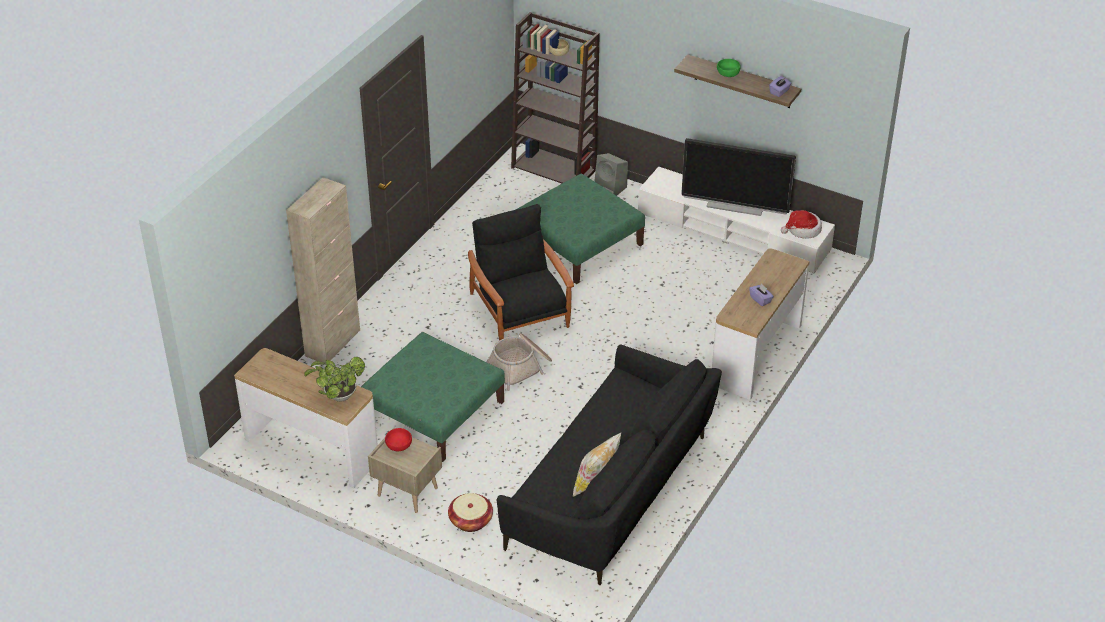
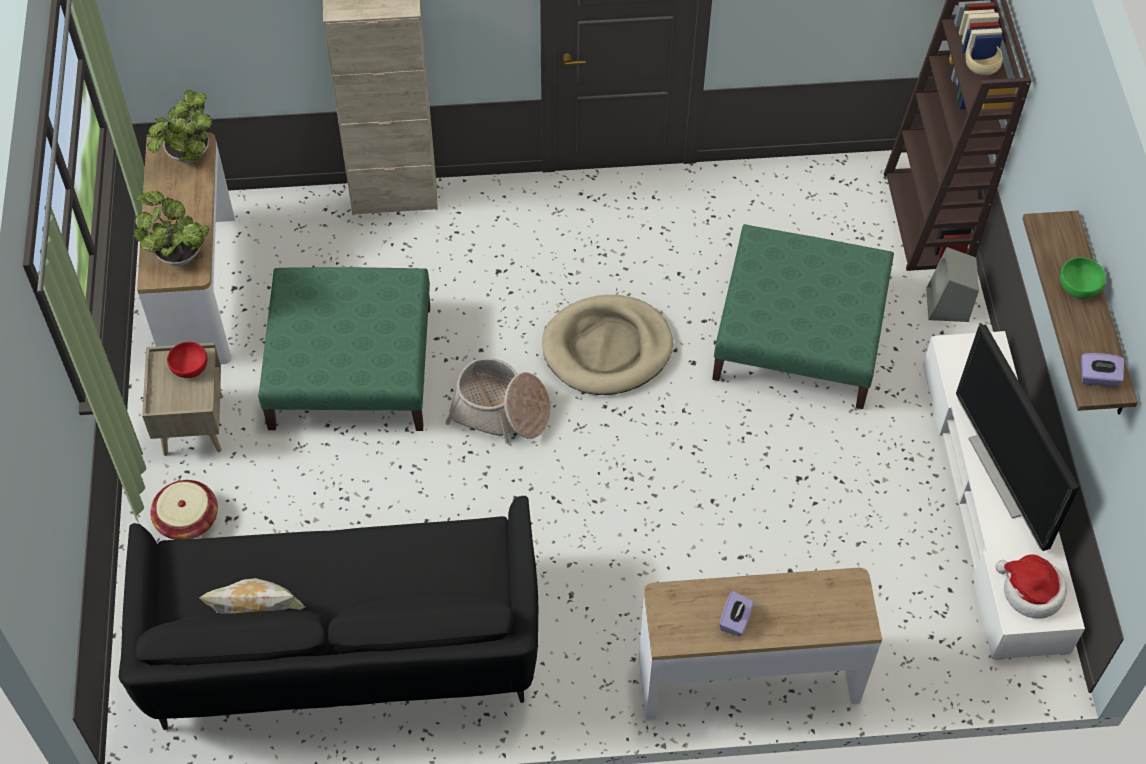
camera: 55 degrees right, 15 degrees up
black armchair [468,204,574,341] -> beige dog bed [542,295,673,395]
none -> potted plant [146,90,212,163]

